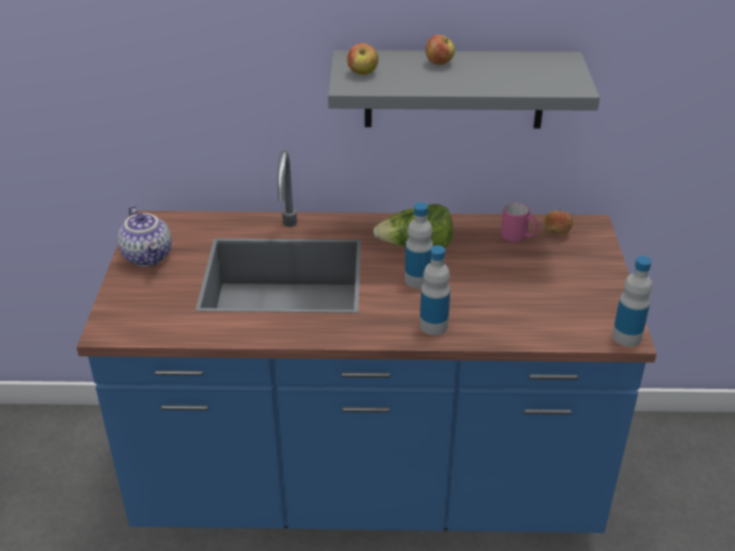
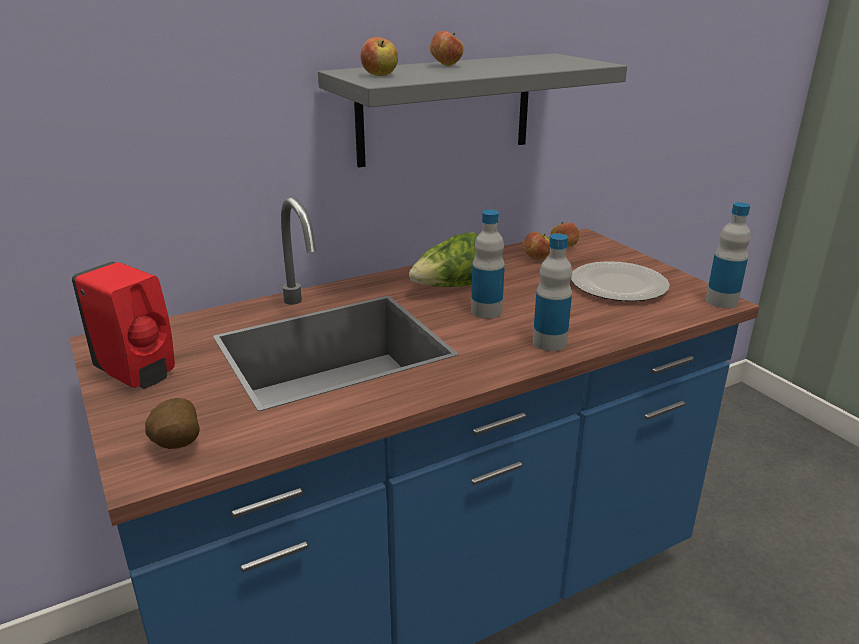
camera: 30 degrees left, 10 degrees down
teapot [118,206,172,267] -> red soap dispenser [72,261,175,389]
pink mug [501,202,538,242] -> apple [523,232,550,260]
none -> potato [145,398,200,449]
none -> plate [571,261,670,301]

